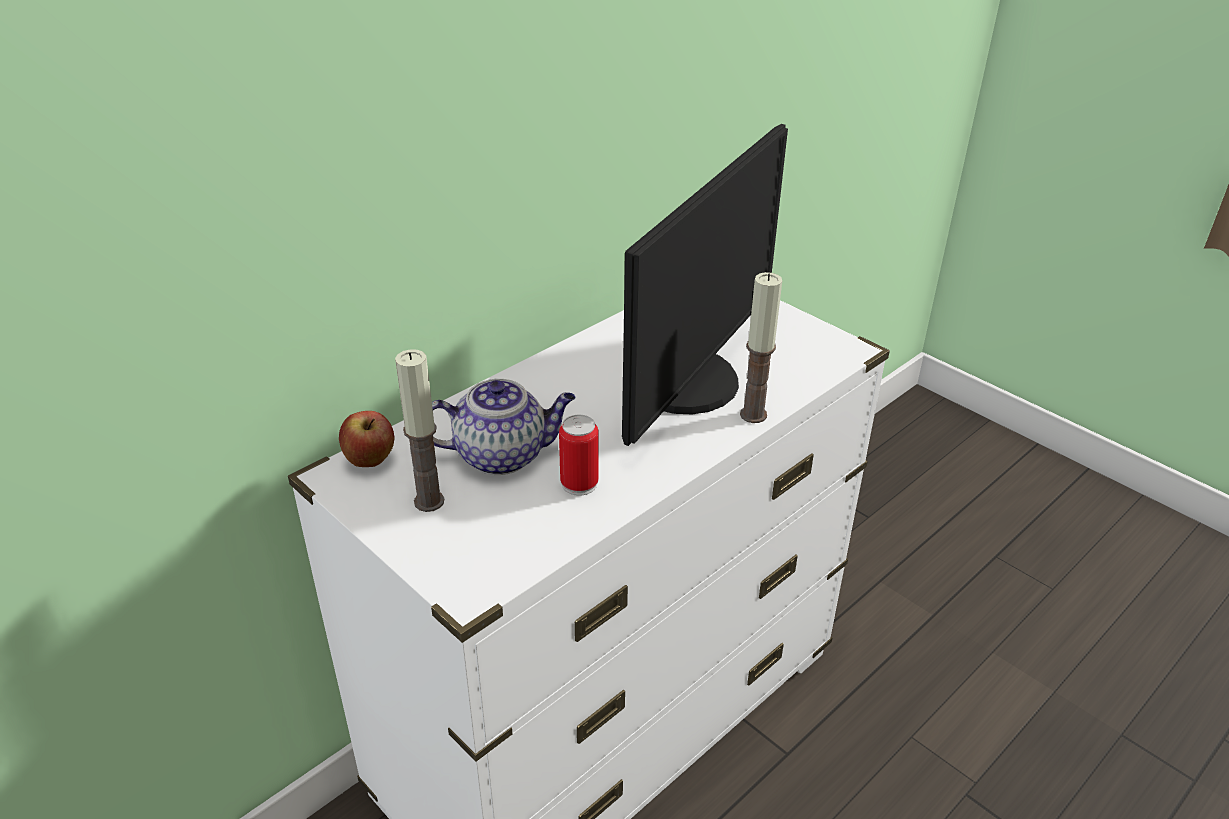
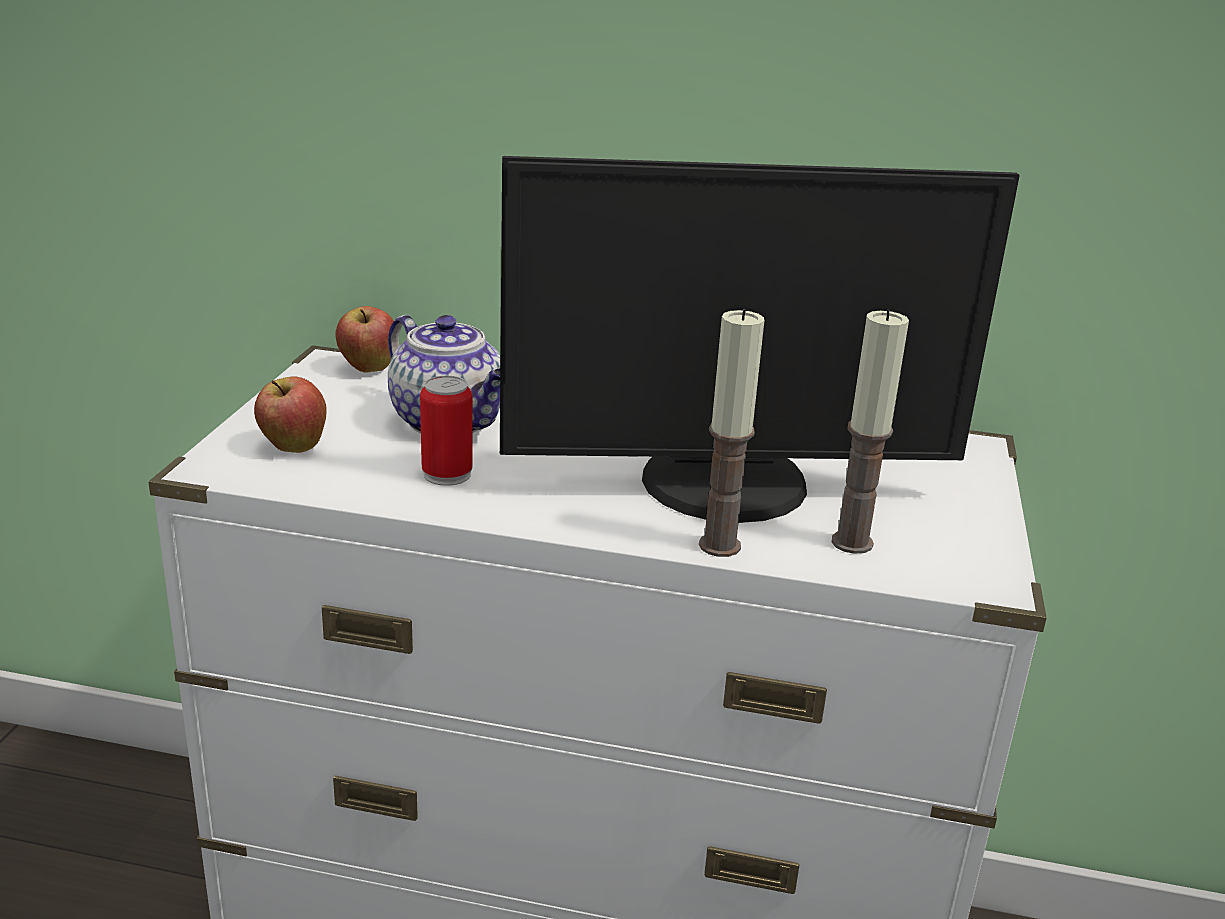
camera: 55 degrees right, 10 degrees down
candle [395,349,444,512] -> candle moved to [831,309,909,554]
none -> apple [254,376,327,453]

